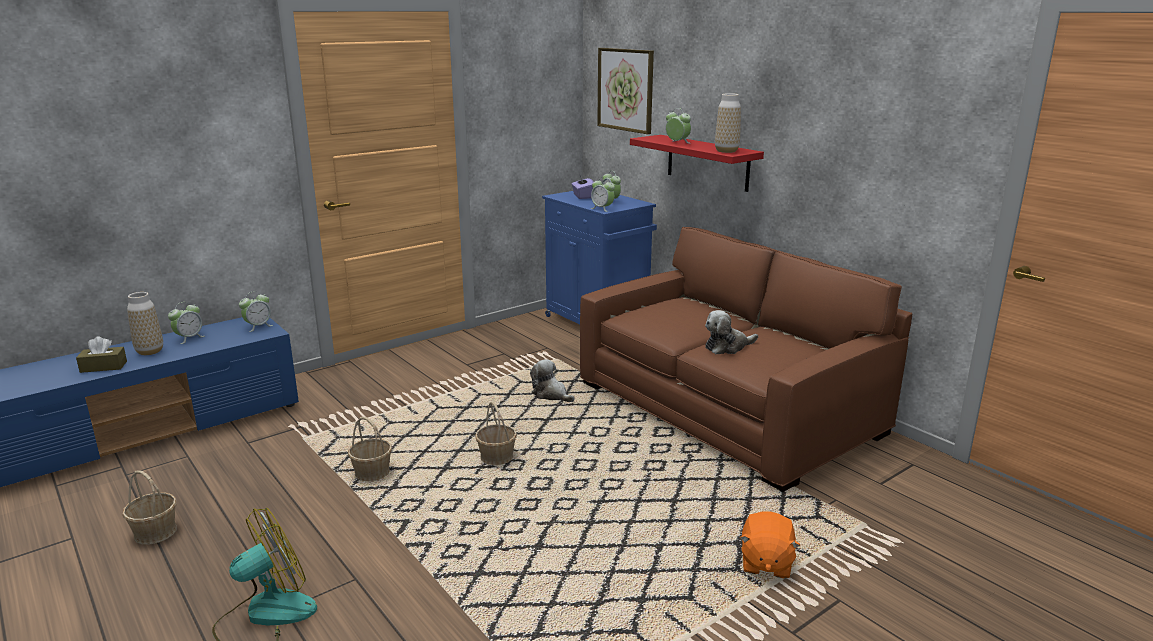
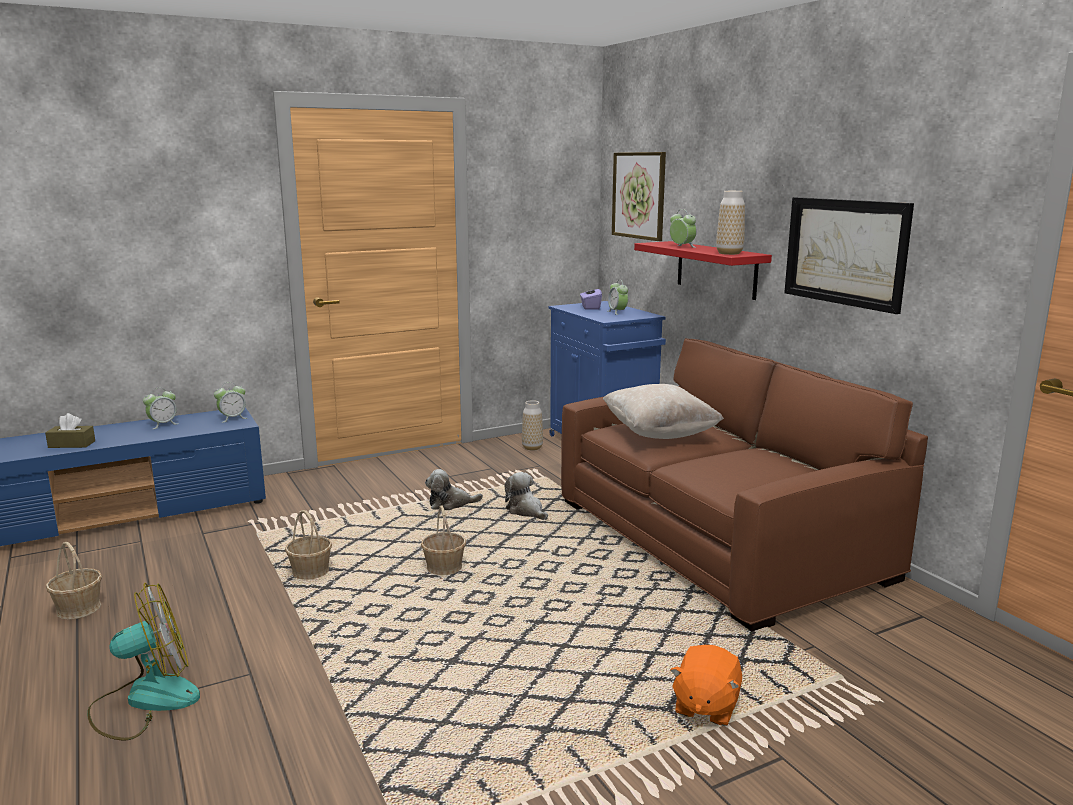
camera: 10 degrees right, 5 degrees down
vase [127,292,163,355] -> vase moved to [522,400,543,451]
alarm clock [591,177,615,212] -> none
plush toy [705,310,758,354] -> plush toy moved to [425,469,483,510]
none -> beige pillow [603,384,724,439]
none -> picture [784,197,914,314]

